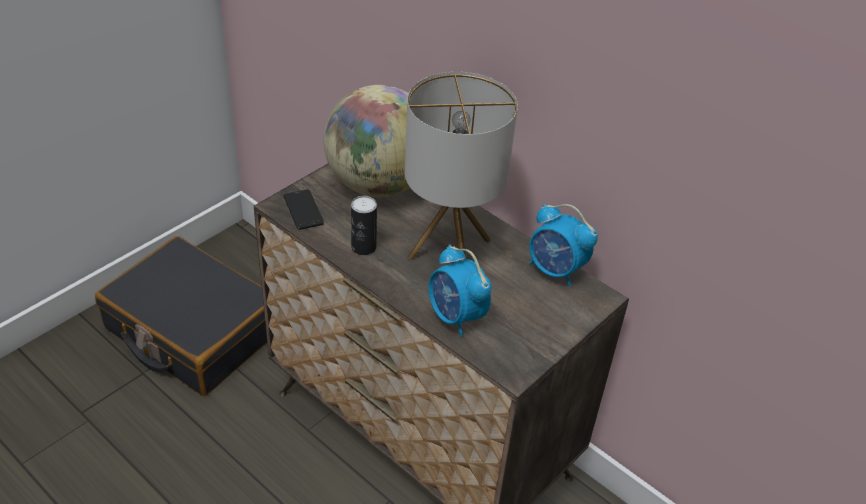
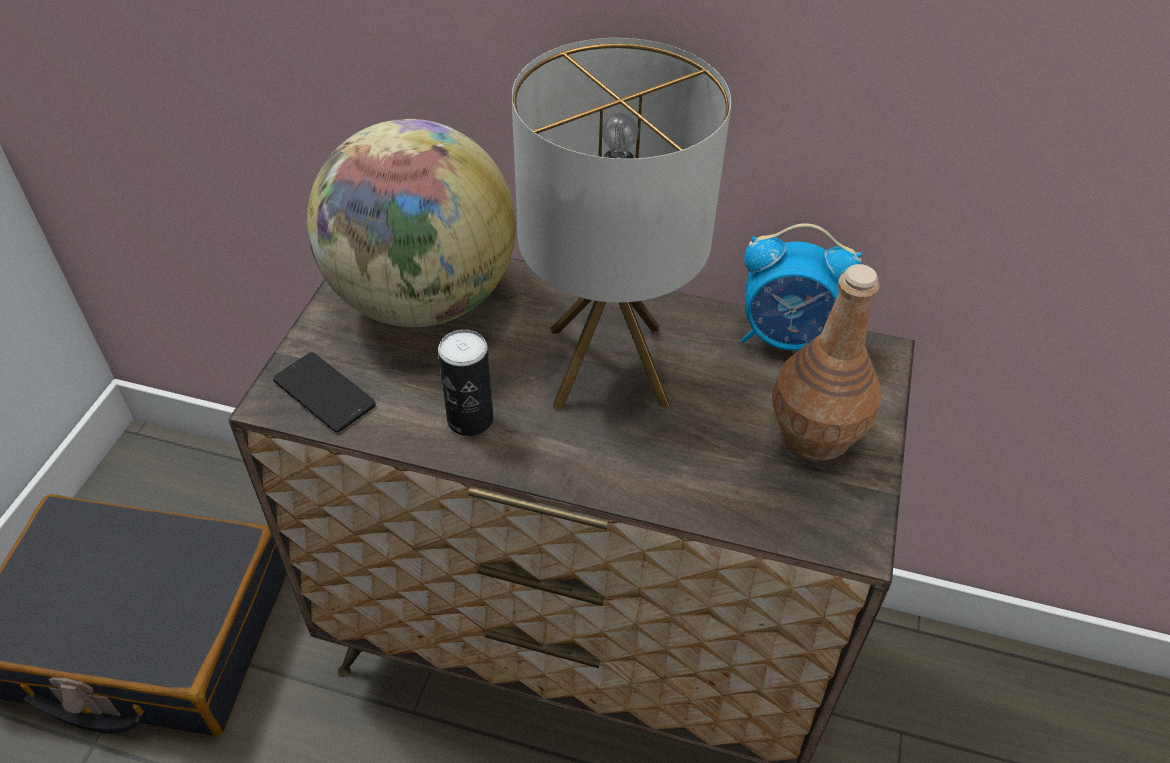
camera: 25 degrees left, 5 degrees up
alarm clock [428,245,492,336] -> none
none -> brown bottle [772,264,882,461]

